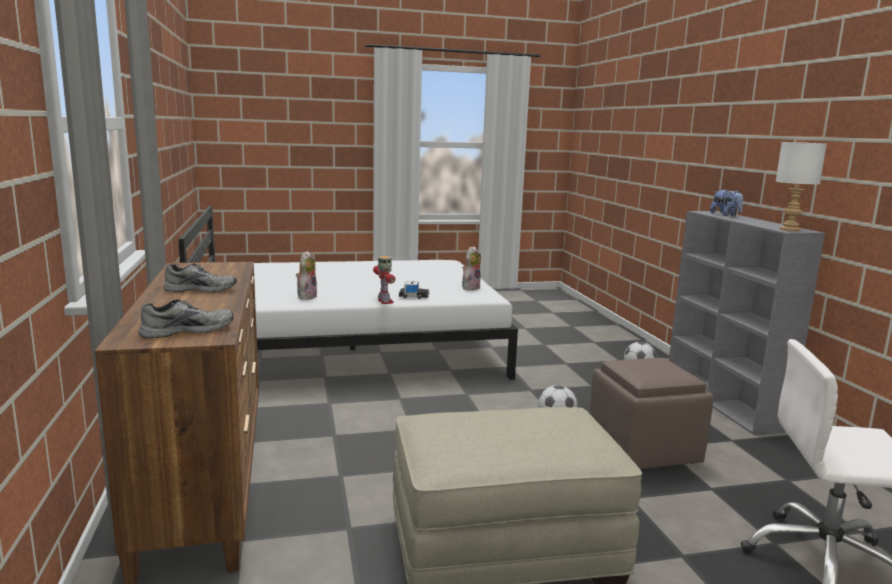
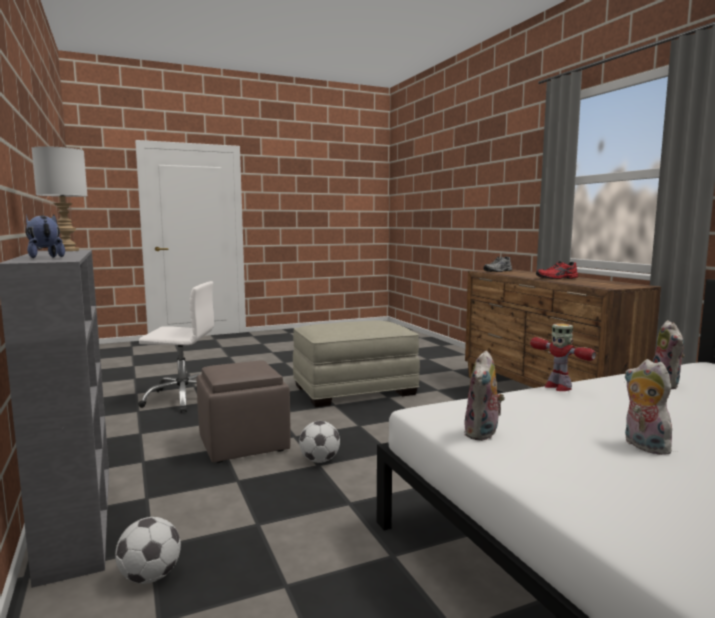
camera: 170 degrees right, 5 degrees down
grey shoe [163,263,237,293] -> red shoe [536,261,578,279]
toy car [398,280,429,299] -> none
none -> plush toy [625,359,674,455]

